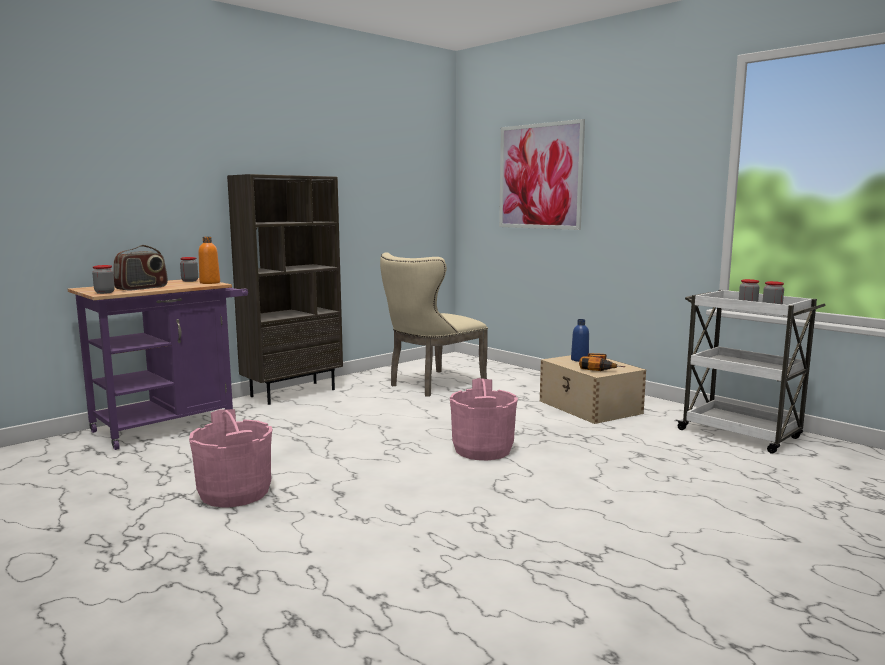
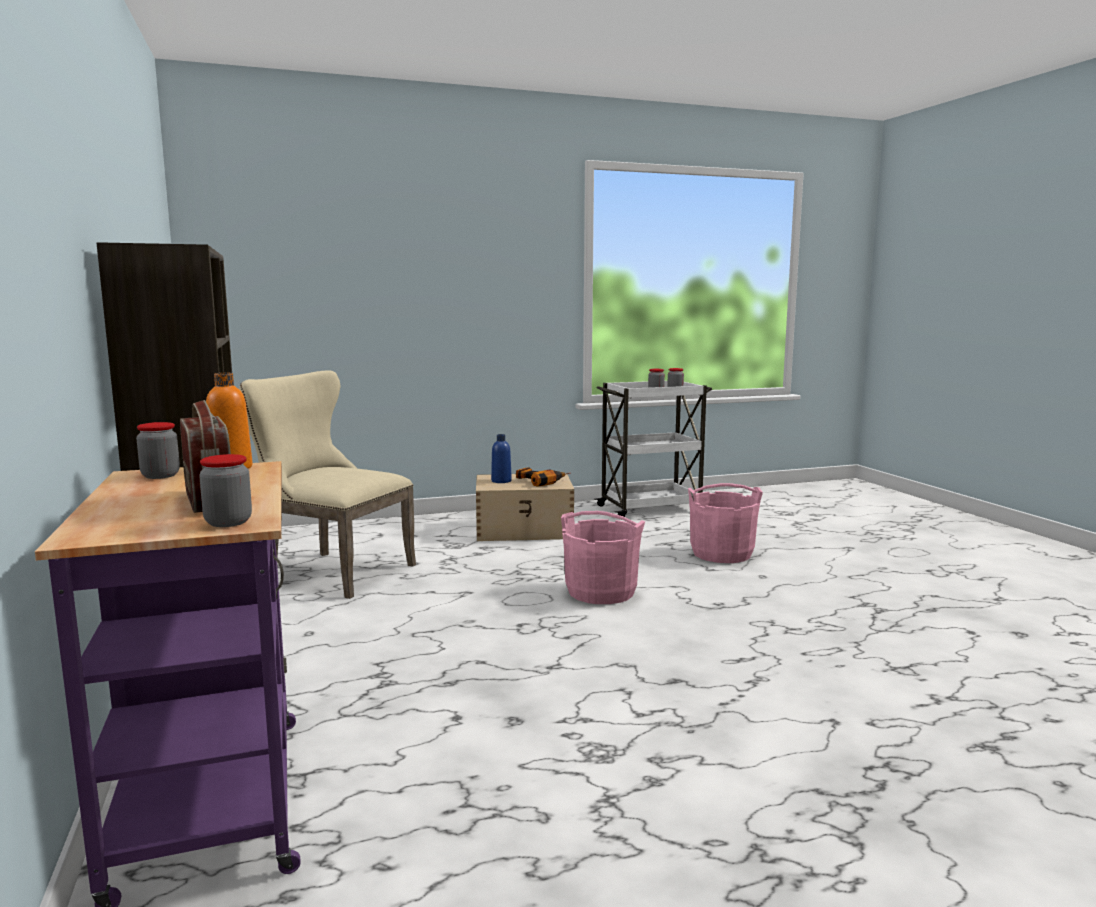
camera: 65 degrees left, 0 degrees up
pink bucket [189,409,272,508] -> pink bucket moved to [688,483,763,563]
beige chair [380,252,488,397] -> beige chair turned 135 degrees clockwise [239,371,416,599]
picture [499,119,585,230] -> none

